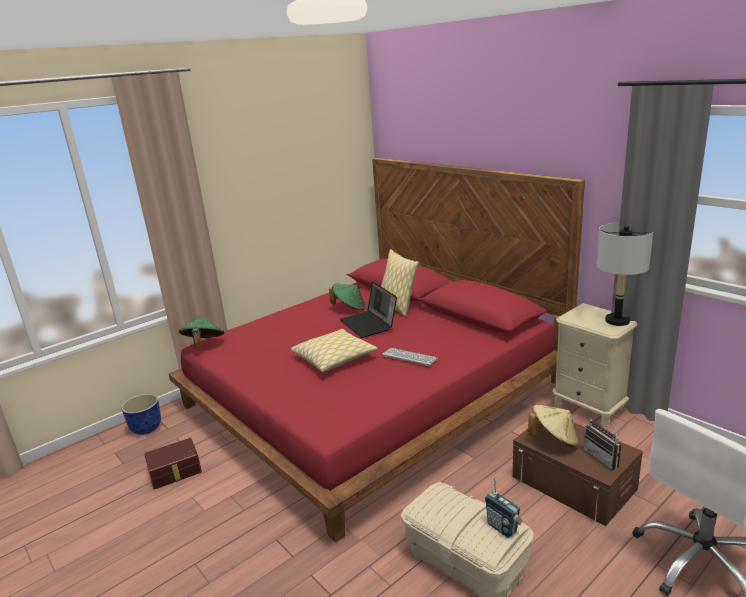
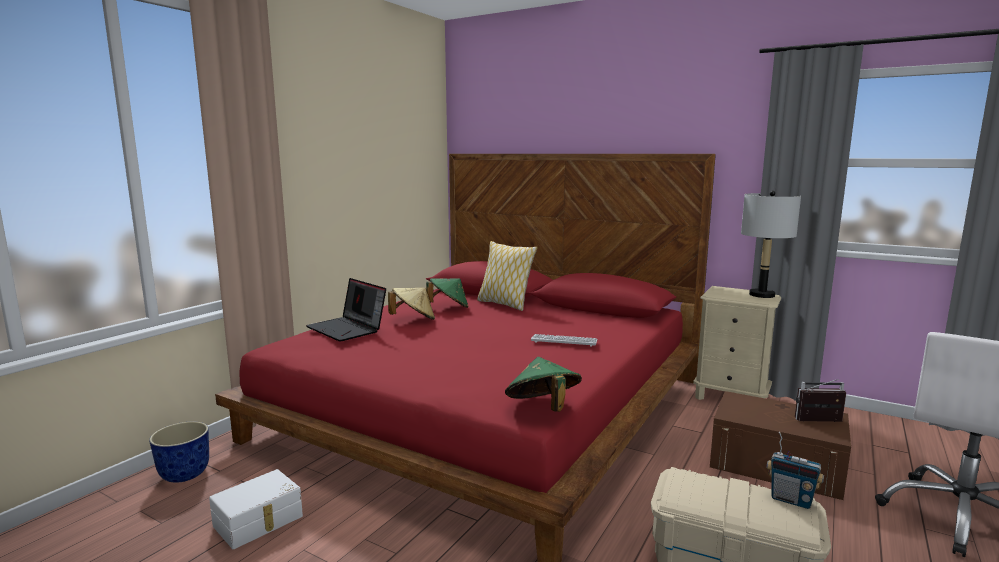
camera: 20 degrees left, 10 degrees down
brown storage box [144,438,202,490] -> white storage box [209,469,303,549]
green hat [179,316,224,348] -> green hat moved to [505,357,582,412]
pillow [291,329,378,372] -> none
laptop [340,281,397,338] -> laptop moved to [306,278,386,342]
beige hat [528,404,579,447] -> beige hat moved to [388,288,435,320]
radio [584,416,621,470] -> radio turned 135 degrees clockwise [795,379,846,422]

